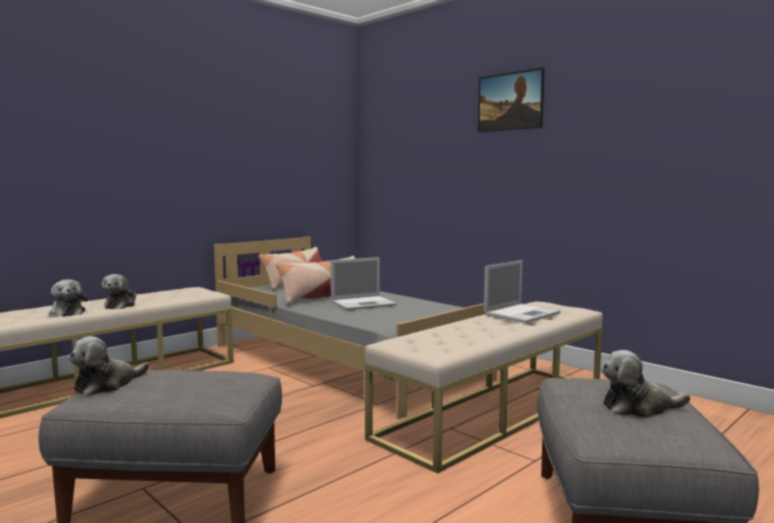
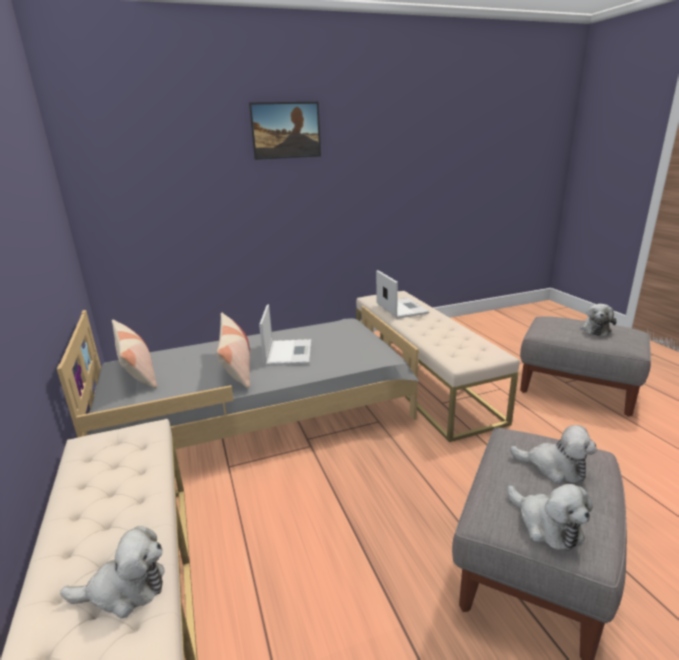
camera: 65 degrees left, 15 degrees up
plush toy [102,274,136,309] -> plush toy moved to [510,425,597,483]

